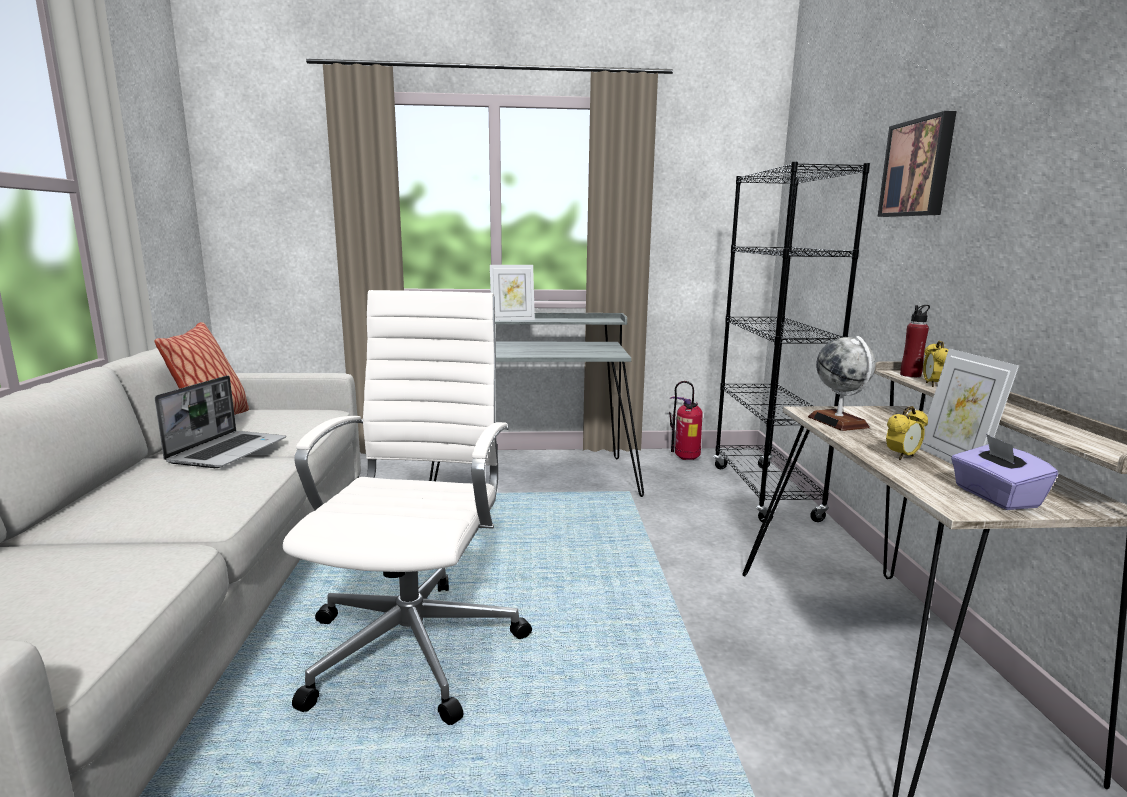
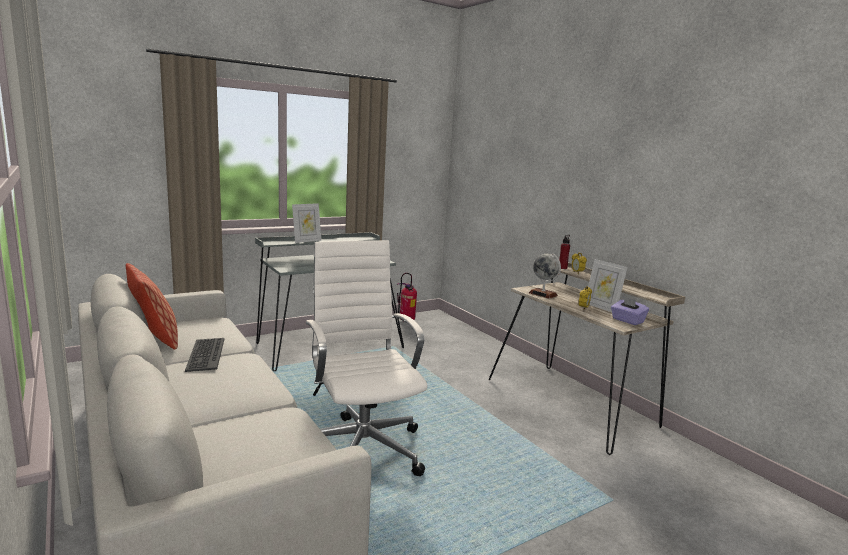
camera: 30 degrees left, 0 degrees up
laptop [155,375,286,468] -> keyboard [185,338,224,372]
black bookcase [714,162,870,522] -> none
picture [877,111,957,217] -> none

